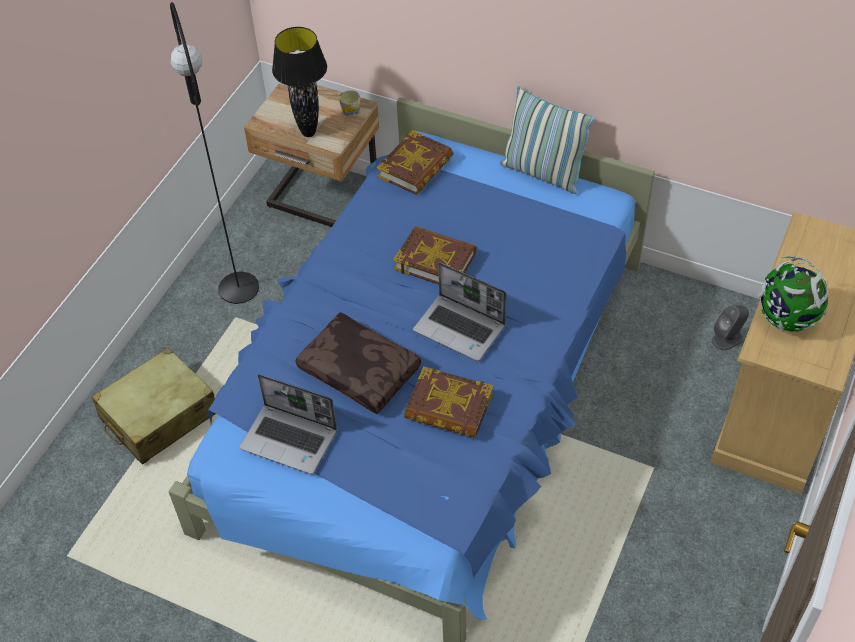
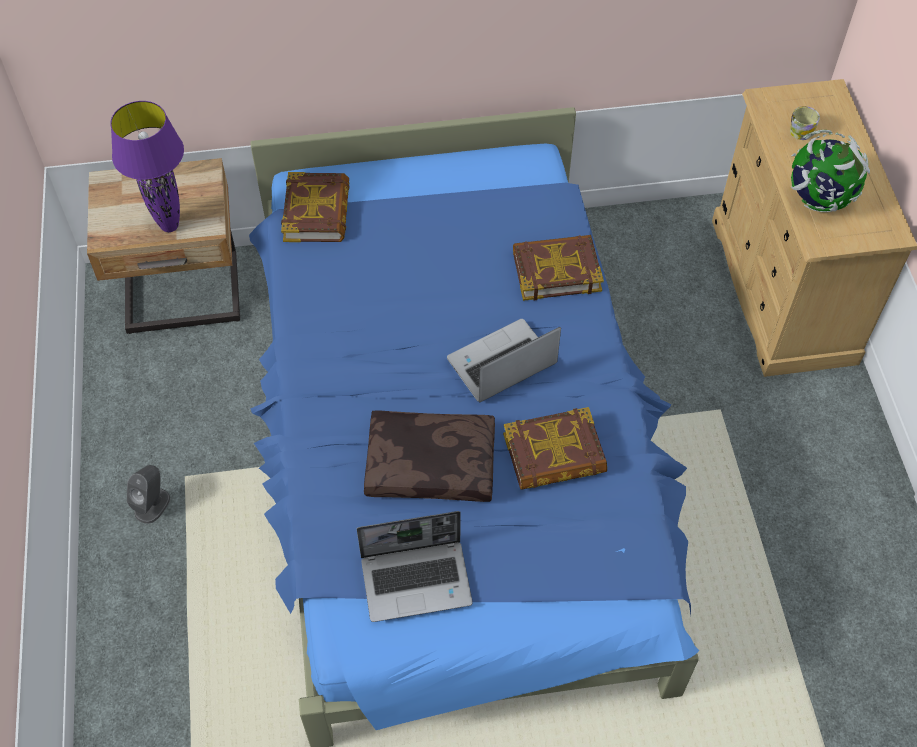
camera: 35 degrees left, 5 degrees up
beige suitcase [91,347,215,465] -> none
black floor lamp [170,2,259,304] -> none
black table lamp [272,27,327,137] -> purple table lamp [110,101,184,232]
mug [339,90,360,117] -> mug moved to [790,106,820,140]
book [393,226,477,284] -> book moved to [513,235,604,301]
laptop [413,262,507,361] -> laptop turned 150 degrees clockwise [447,319,561,402]
pillow [500,86,596,194] -> none
grey speaker [712,305,749,350] -> grey speaker moved to [127,465,170,524]

